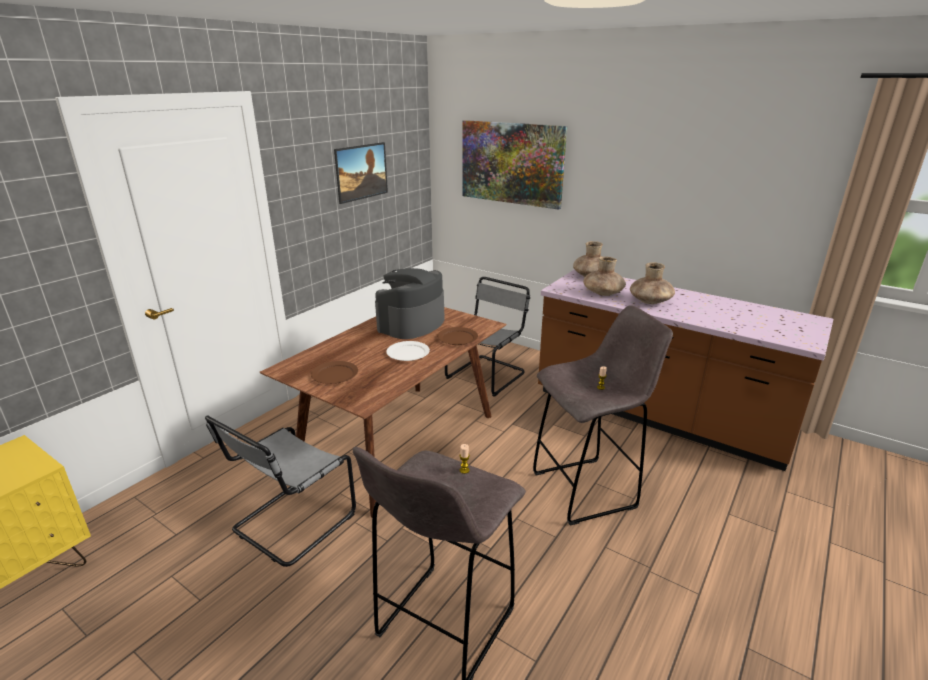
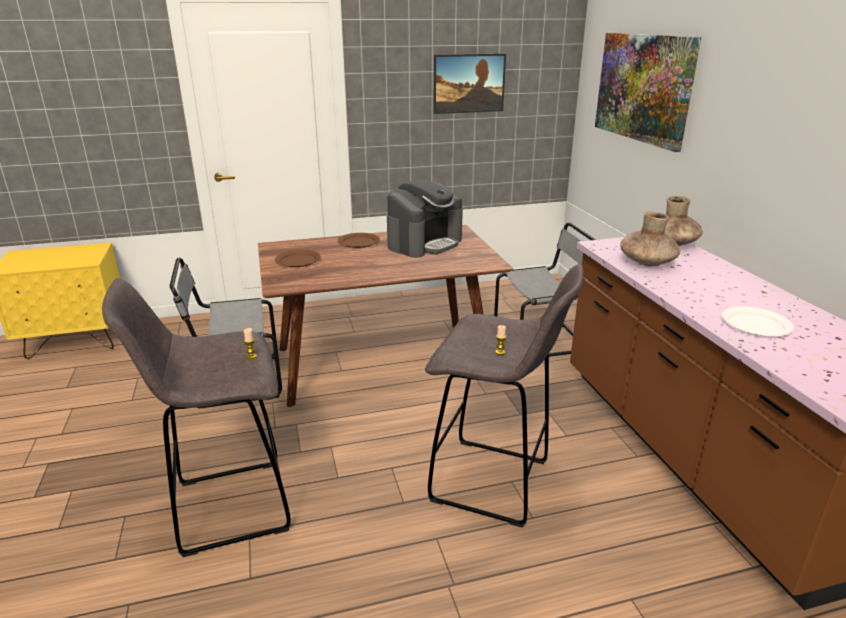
camera: 40 degrees right, 0 degrees up
coffee machine [375,268,445,339] -> coffee machine turned 150 degrees clockwise [387,179,463,258]
white plate [386,341,430,361] -> white plate moved to [722,306,794,336]
brown plate [437,327,478,345] -> brown plate moved to [338,233,380,248]
brown vase [630,262,675,304] -> none

